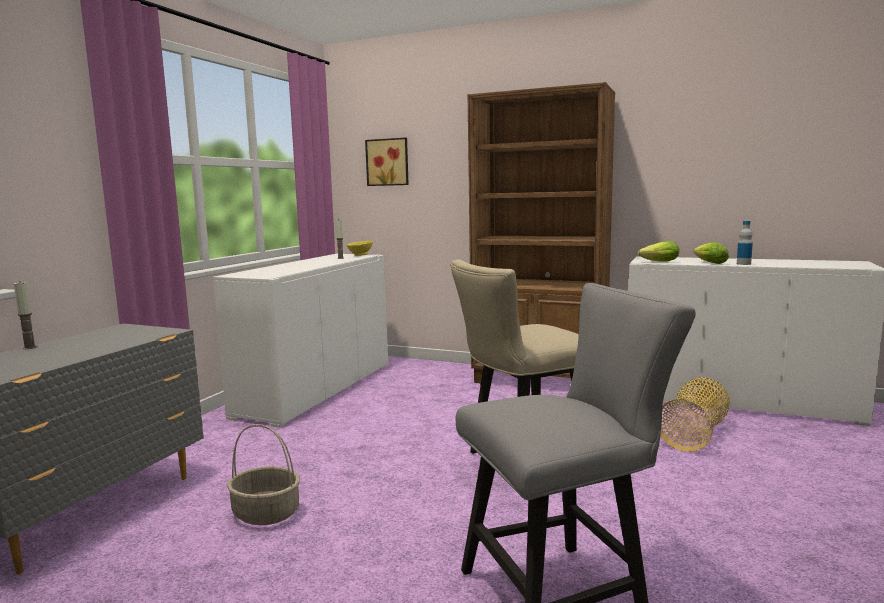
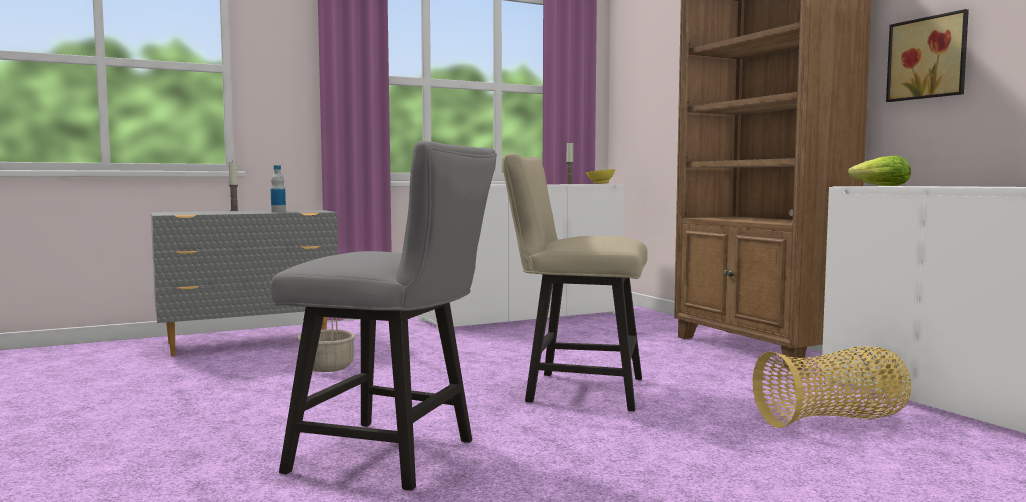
camera: 40 degrees right, 5 degrees down
picture [365,138,409,186] -> picture moved to [886,9,969,102]
lettuce [693,243,729,264] -> none
bottle [737,221,753,265] -> bottle moved to [271,165,286,212]

